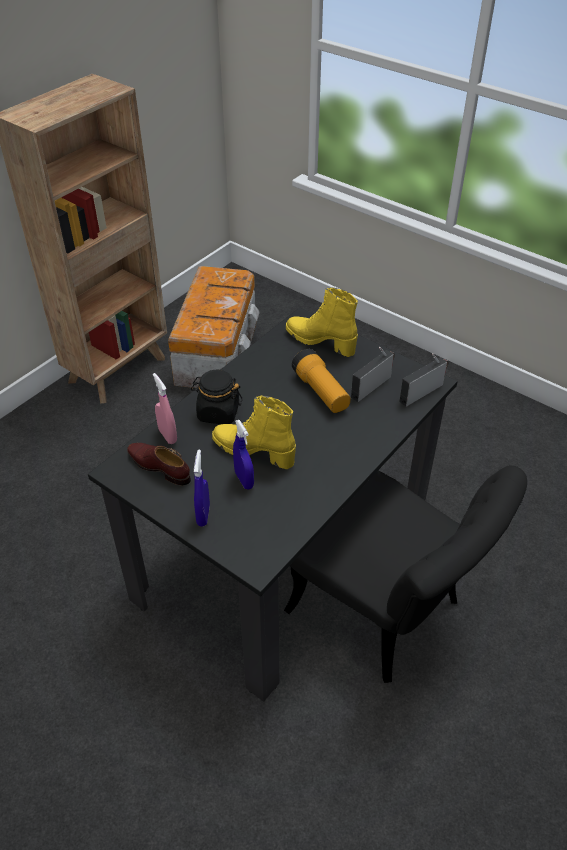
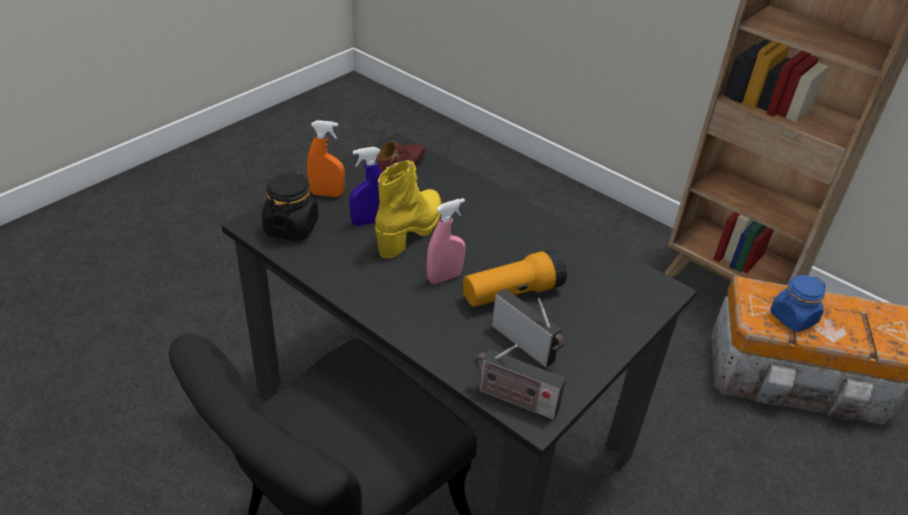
camera: 90 degrees right, 5 degrees down
pink spray bottle [153,373,177,444] -> pink spray bottle moved to [427,198,465,284]
black jar [191,369,243,424] -> black jar moved to [262,172,318,241]
blue spray bottle [194,450,210,527] -> orange spray bottle [307,120,345,197]
yellow boot [286,287,358,357] -> none
radio [399,353,449,407] -> radio turned 150 degrees clockwise [475,345,566,420]
none -> blue jar [771,275,825,332]

